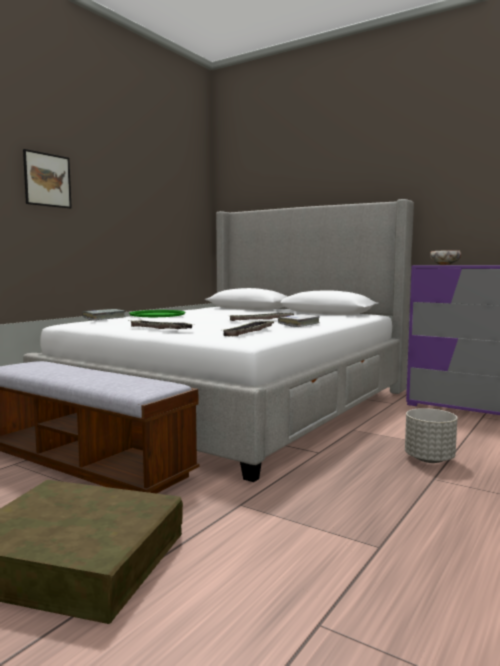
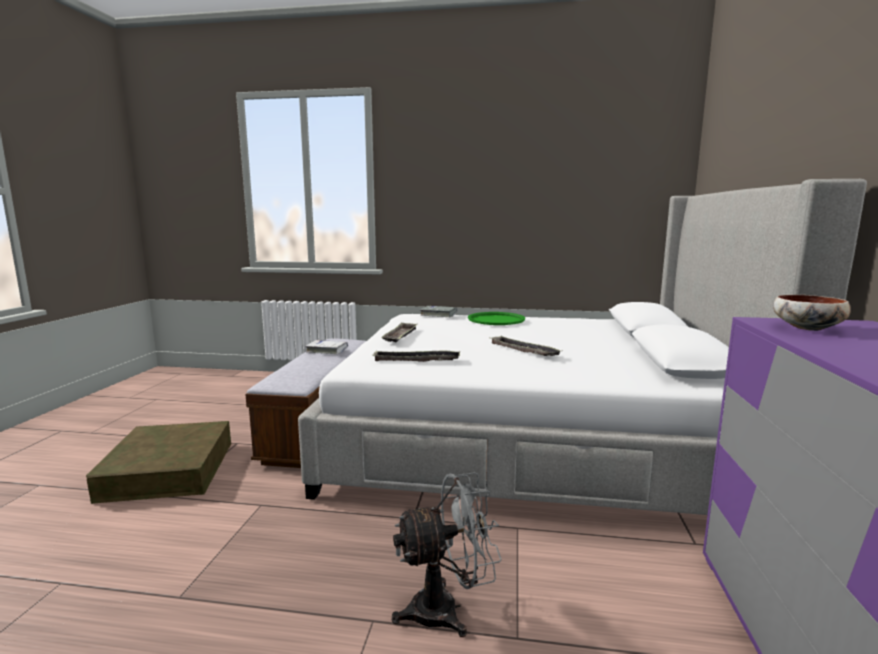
camera: 65 degrees right, 5 degrees up
picture [23,149,72,208] -> none
white book [278,314,320,327] -> white book moved to [305,340,348,354]
grey planter [405,408,457,463] -> grey fan [391,472,502,637]

